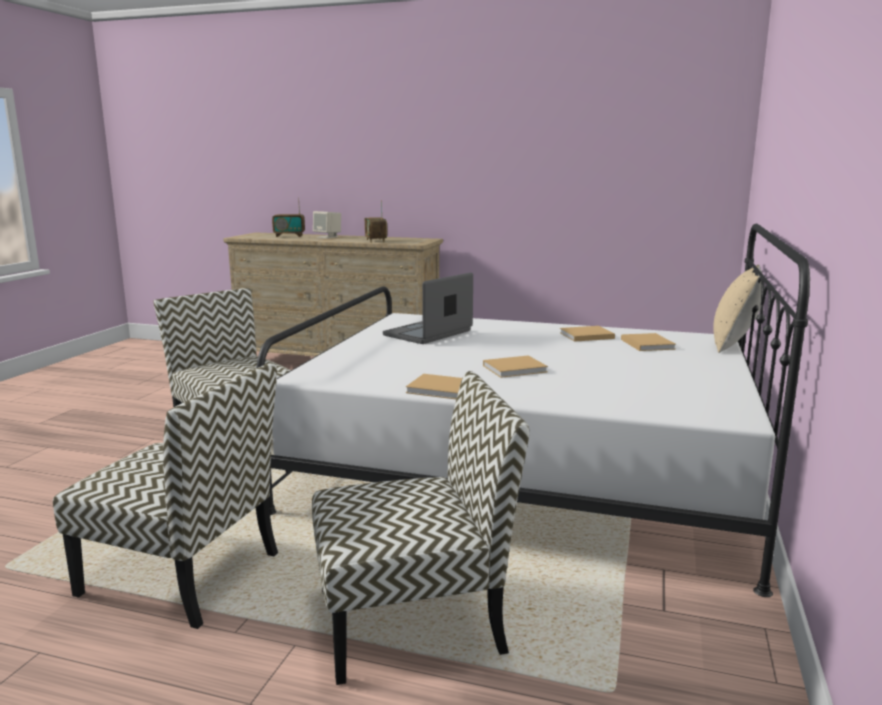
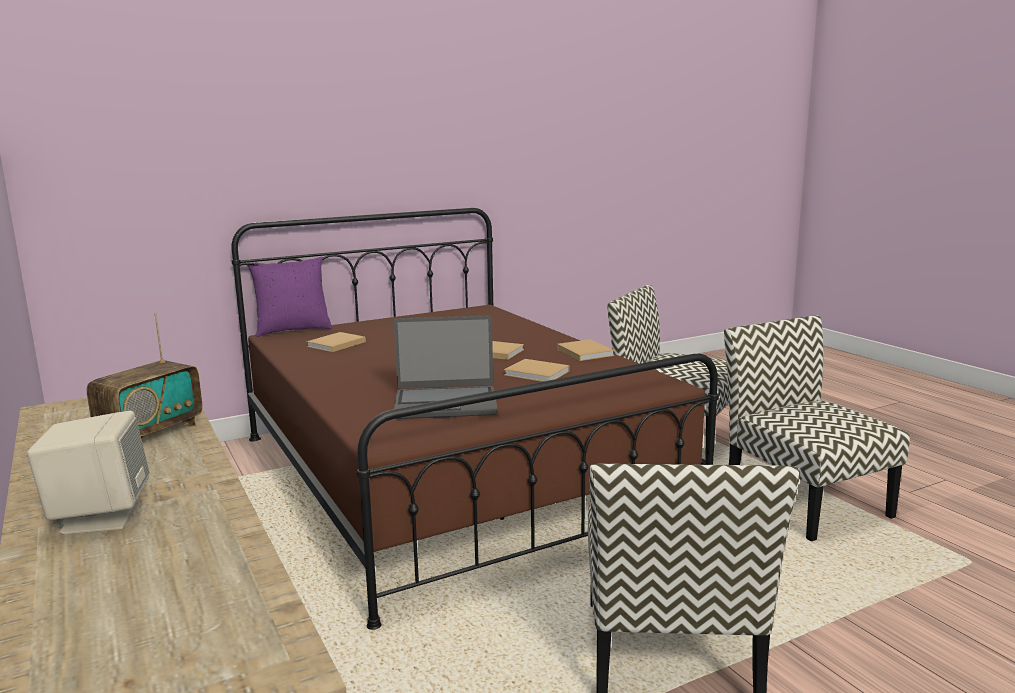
camera: 135 degrees left, 0 degrees up
white bed [256,224,810,597] -> brown bed [232,208,719,630]
radio [272,197,305,237] -> none
beige book [560,326,615,342] -> beige book moved to [504,359,569,382]
beige pillow [713,265,762,353] -> purple pillow [247,256,332,337]

